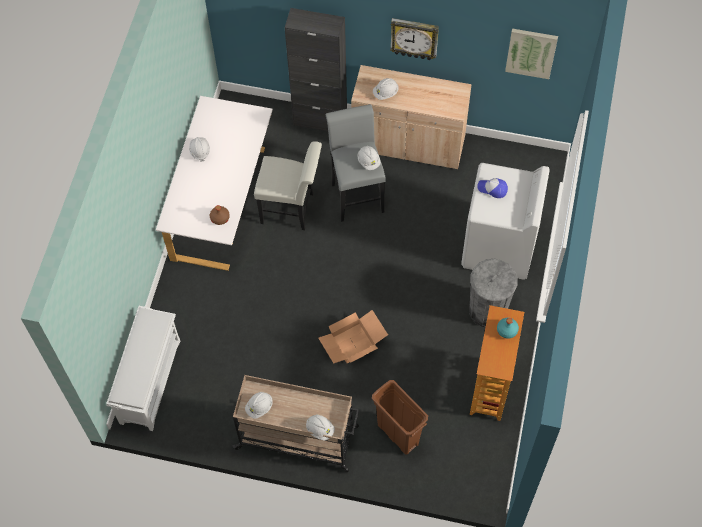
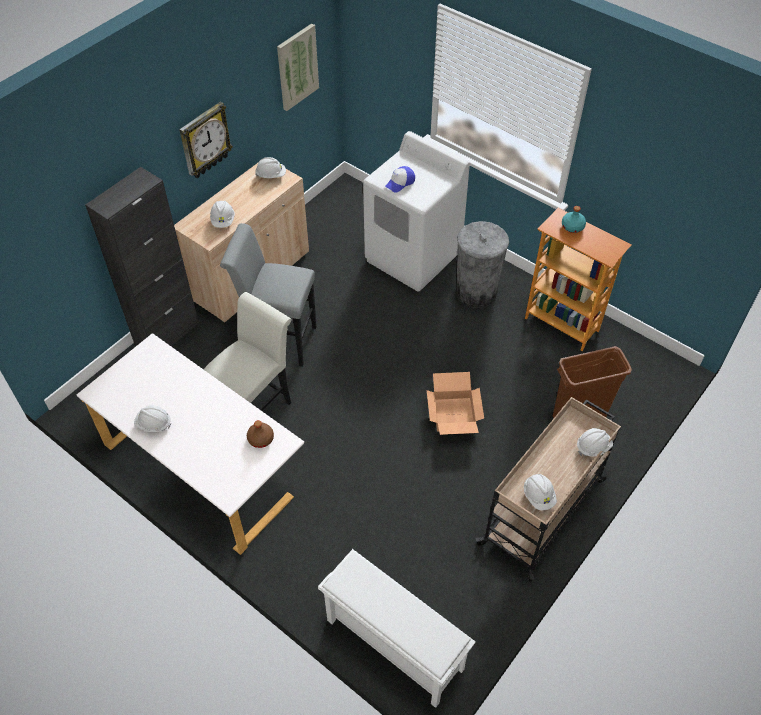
camera: 65 degrees left, 10 degrees down
white hard hat [357,146,381,170] -> white hard hat moved to [255,157,286,178]

